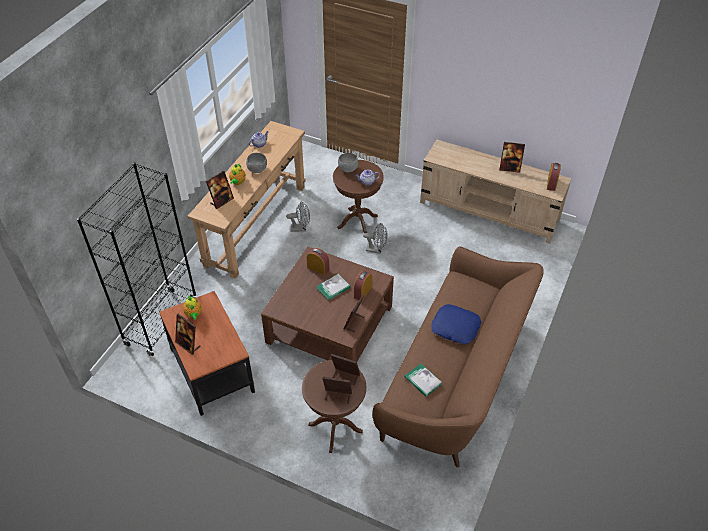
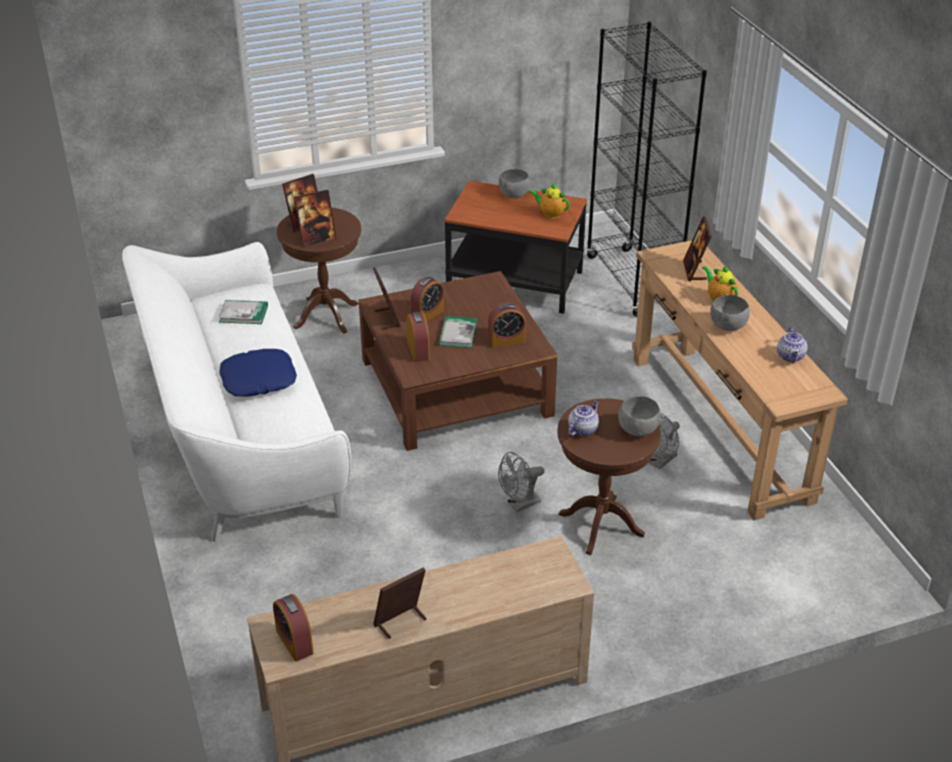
camera: 135 degrees right, 10 degrees down
picture frame [175,314,201,355] -> grey bowl [499,169,531,198]
brown sofa [373,246,544,468] -> white sofa [122,242,351,542]
none -> alarm clock [410,277,444,321]

